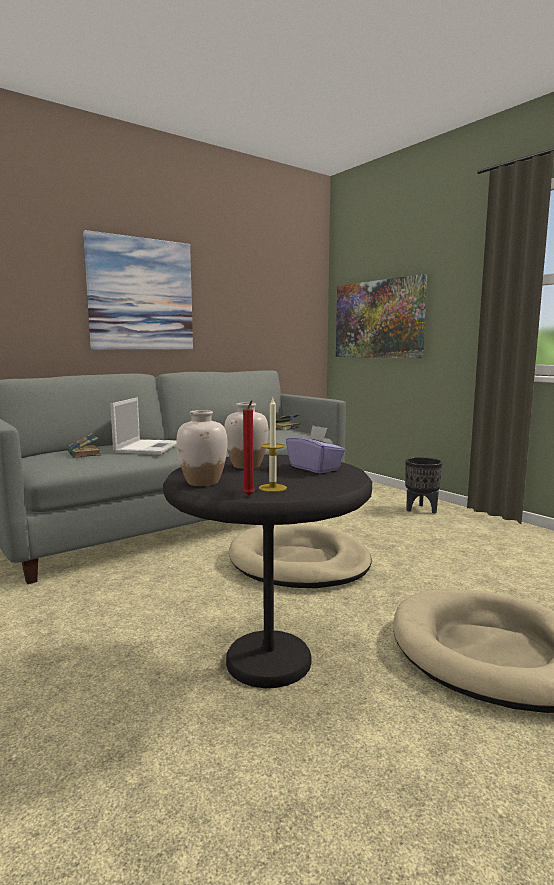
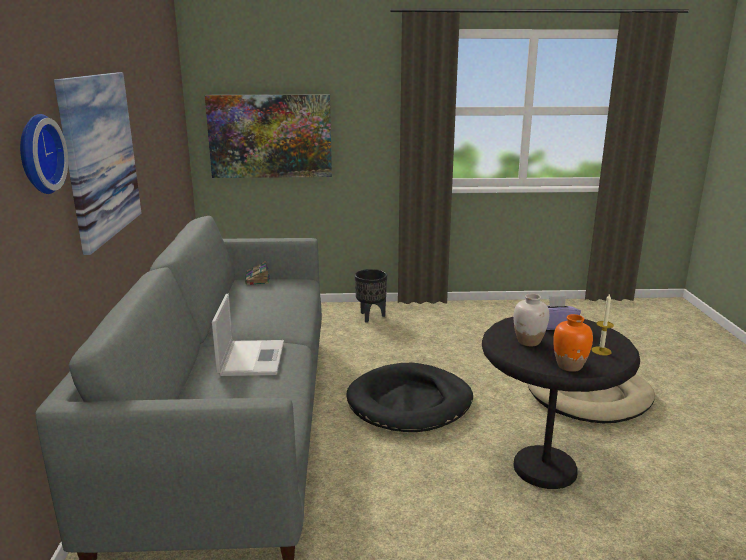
camera: 55 degrees left, 10 degrees up
book [68,433,102,458] -> none
laptop [110,397,177,454] -> laptop turned 45 degrees clockwise [212,294,284,376]
white vase [177,410,227,486] -> orange vase [553,314,593,372]
beige dog bed [229,524,372,588] -> black dog bed [347,363,473,432]
red candle [243,400,255,496] -> none
none -> wall clock [20,114,68,194]

